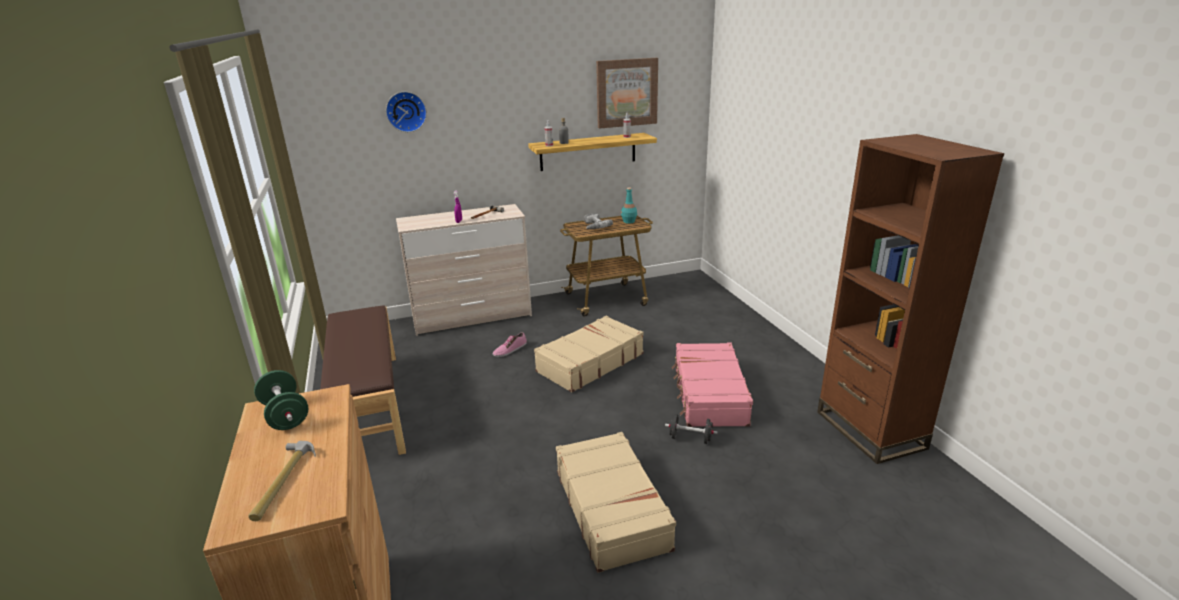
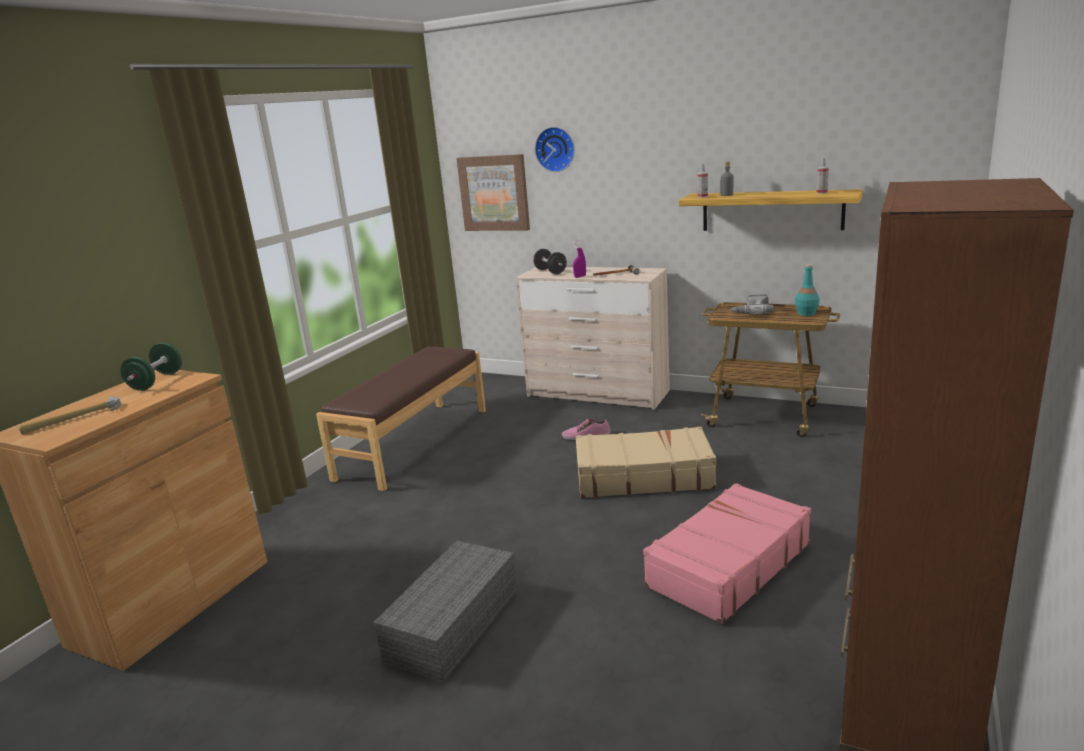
camera: 45 degrees right, 5 degrees down
beige suitcase [556,432,676,573] -> grey storage box [373,540,517,682]
picture [596,58,658,129] -> picture moved to [456,154,530,231]
black dumbbell [665,414,718,444] -> black dumbbell moved to [533,249,567,274]

